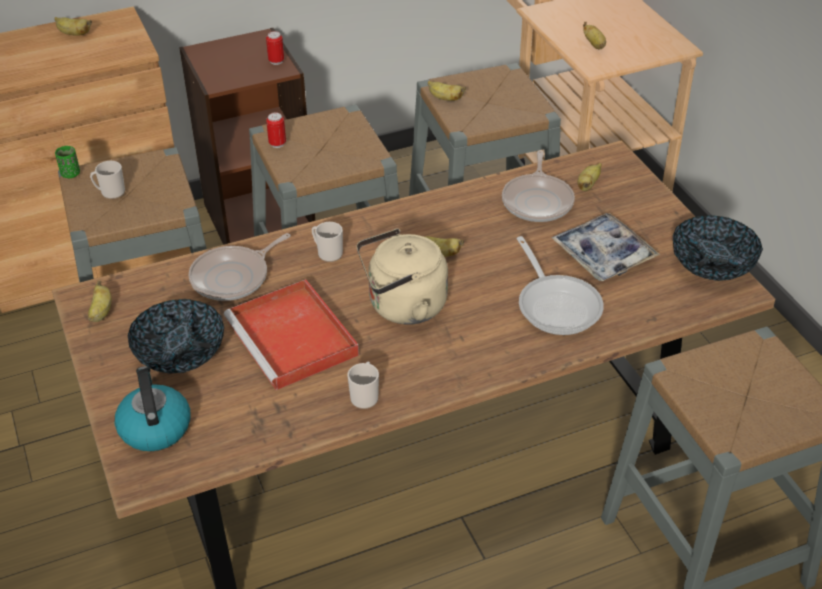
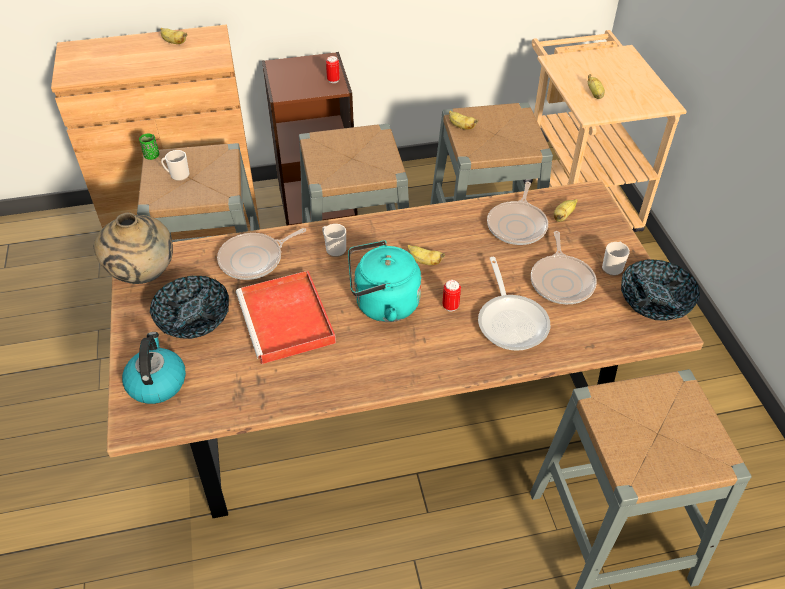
camera: 10 degrees right, 5 degrees up
banana [88,280,112,322] -> beige vase [94,213,173,284]
can [266,113,286,148] -> can moved to [442,280,461,312]
mug [347,362,379,409] -> mug moved to [602,241,630,276]
beige kettle [356,228,448,325] -> turquoise kettle [348,240,421,322]
tray [552,213,660,281] -> frying pan [531,231,597,304]

